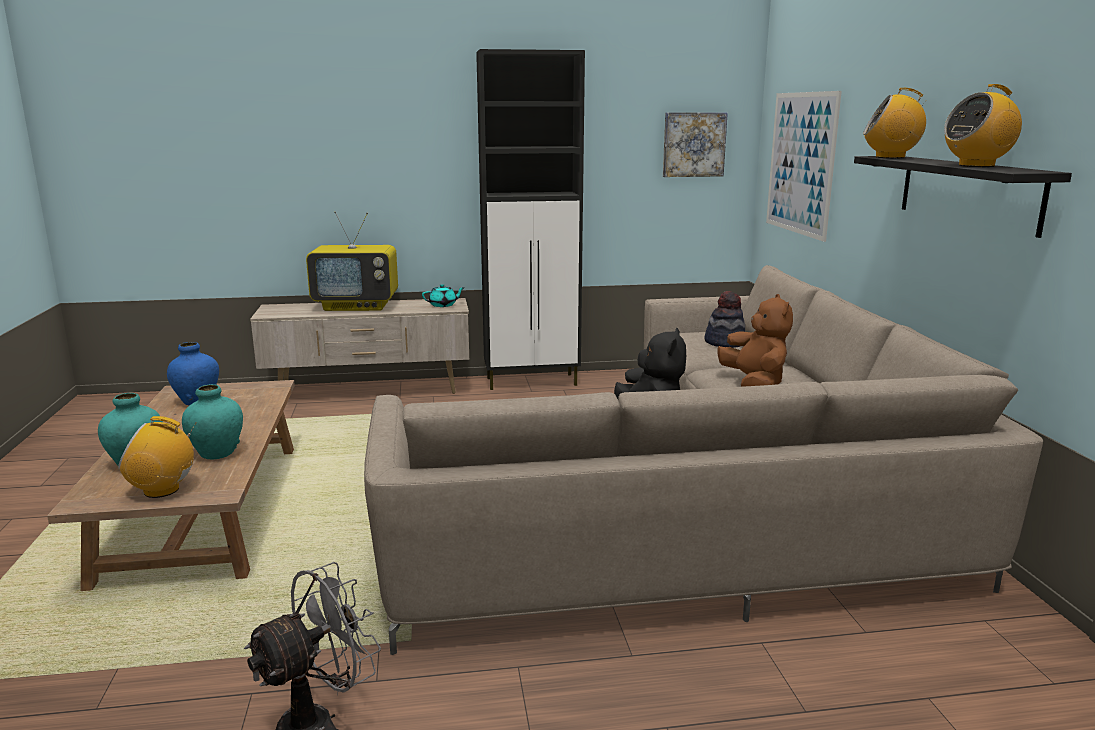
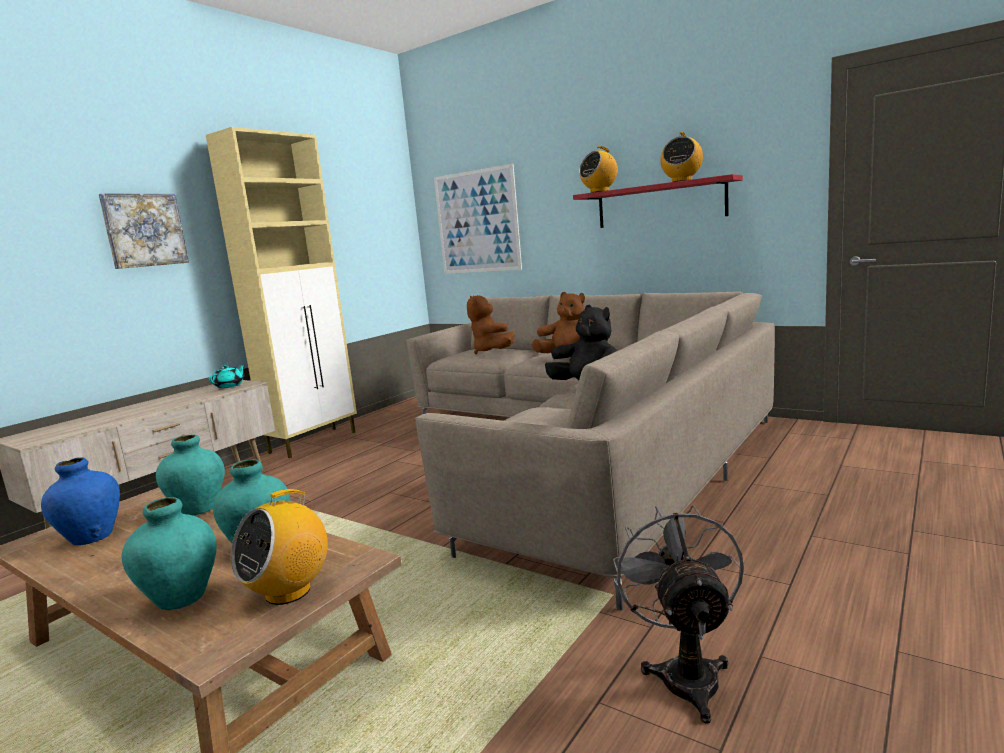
camera: 45 degrees left, 5 degrees down
television [306,212,398,311] -> none
black cabinet [476,49,585,390] -> beige cabinet [206,127,357,458]
picture [663,112,728,177] -> picture moved to [99,193,189,269]
hat [705,291,745,348] -> brown plush toy [467,295,515,354]
black shelf [854,156,1072,238] -> red shelf [573,174,743,228]
none -> turquoise vase [156,434,225,516]

